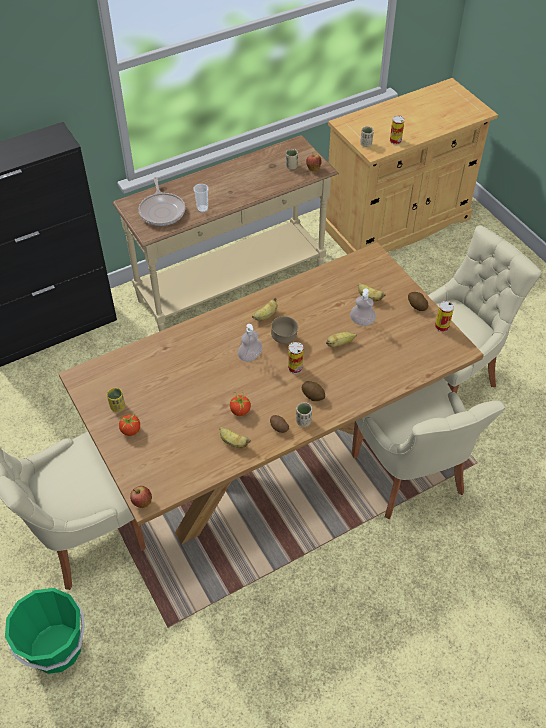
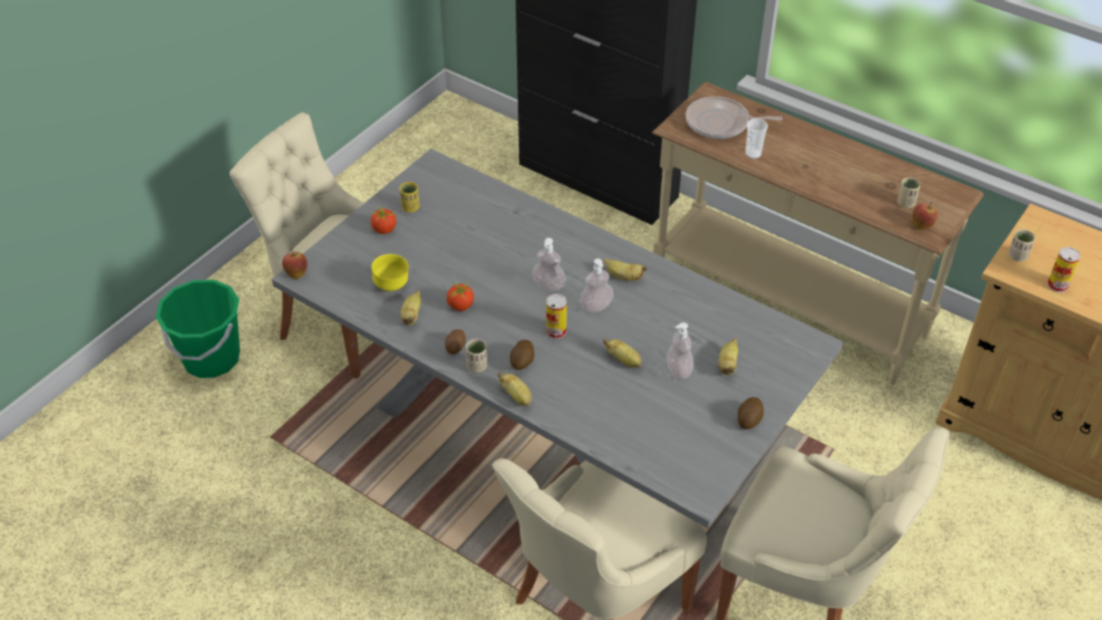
camera: 65 degrees right, 5 degrees down
brown dining table [59,242,484,544] -> grey dining table [272,149,843,528]
frying pan [139,177,185,226] -> frying pan turned 45 degrees clockwise [686,96,783,139]
brown bowl [271,316,298,344] -> soap dispenser [580,258,614,313]
can [435,301,454,332] -> none
none -> yellow bowl [371,254,409,291]
none -> banana [498,371,532,407]

